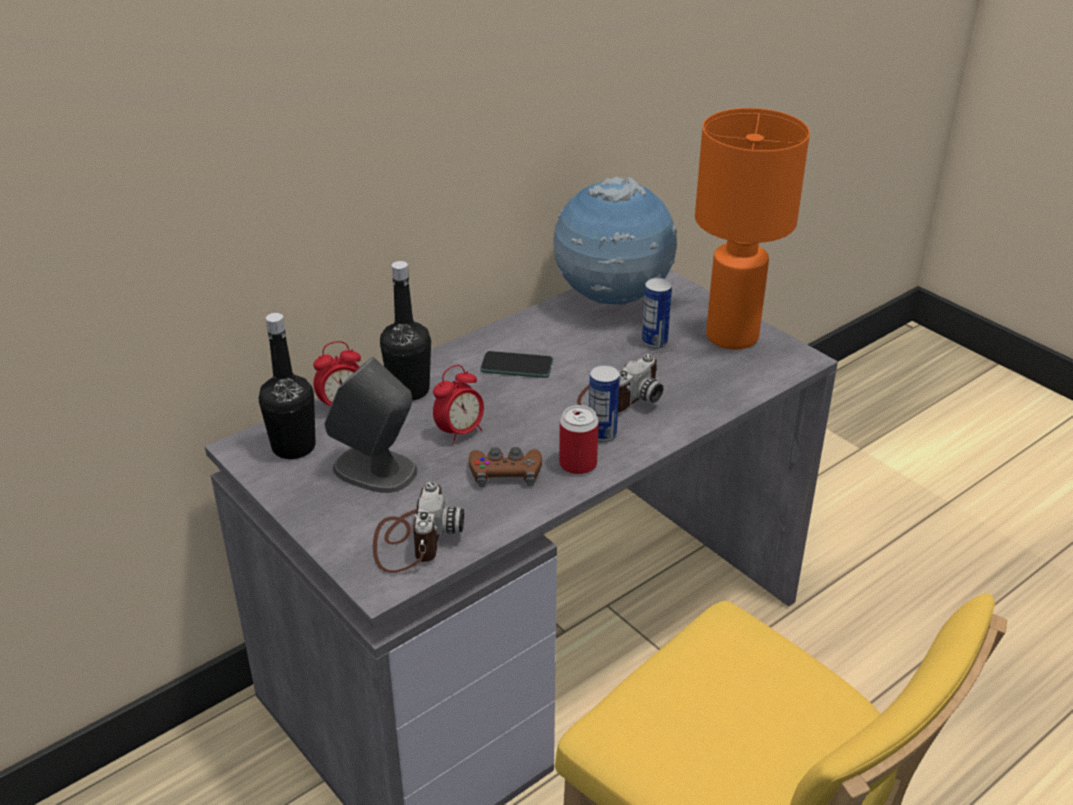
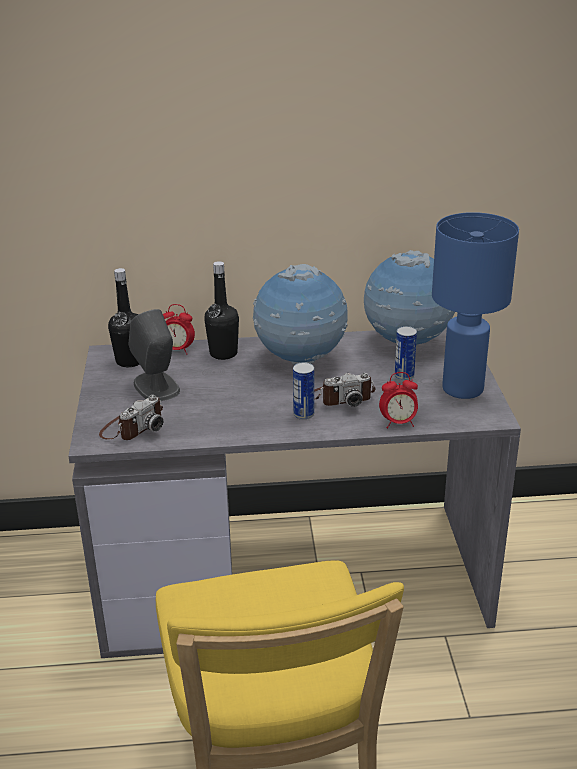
camera: 35 degrees right, 5 degrees down
alarm clock [433,365,484,444] -> alarm clock moved to [379,372,418,429]
brown game controller [469,447,542,487] -> none
phone [480,351,553,378] -> globe [253,264,348,365]
can [559,405,599,475] -> none
orange table lamp [695,108,810,350] -> blue table lamp [432,212,519,399]

